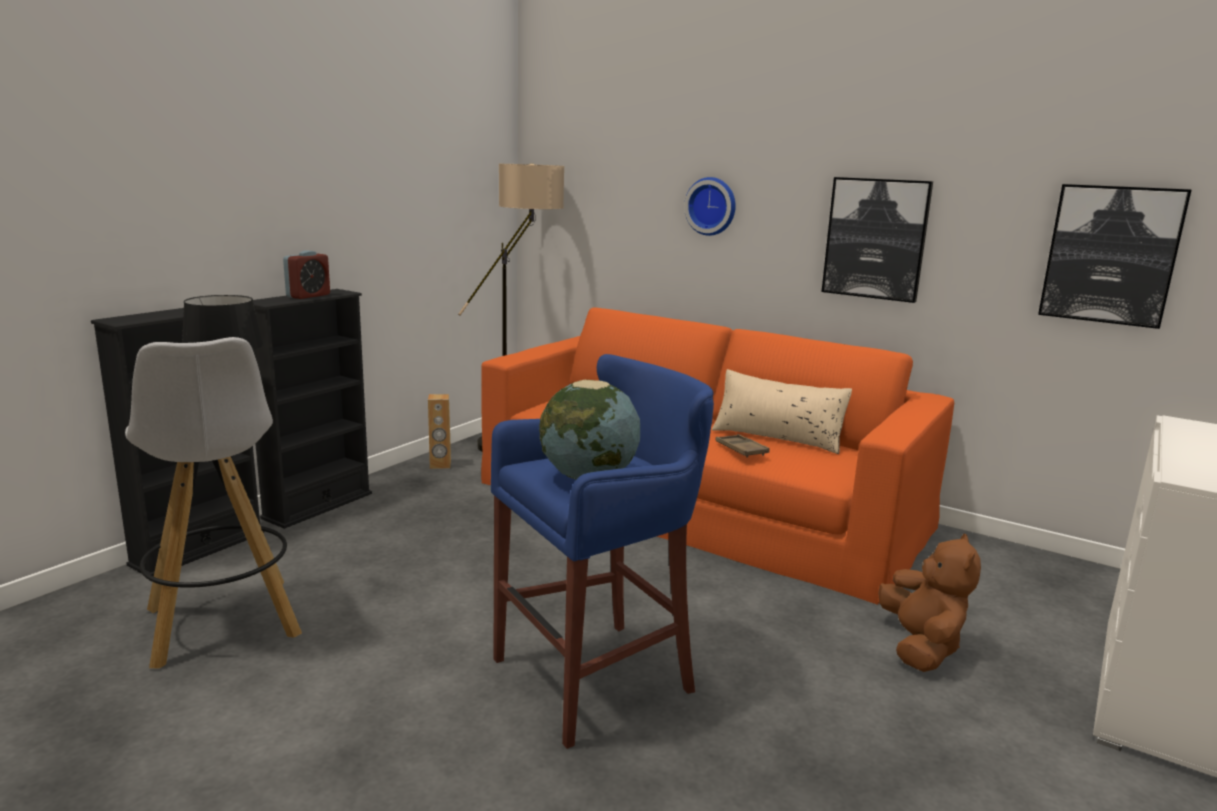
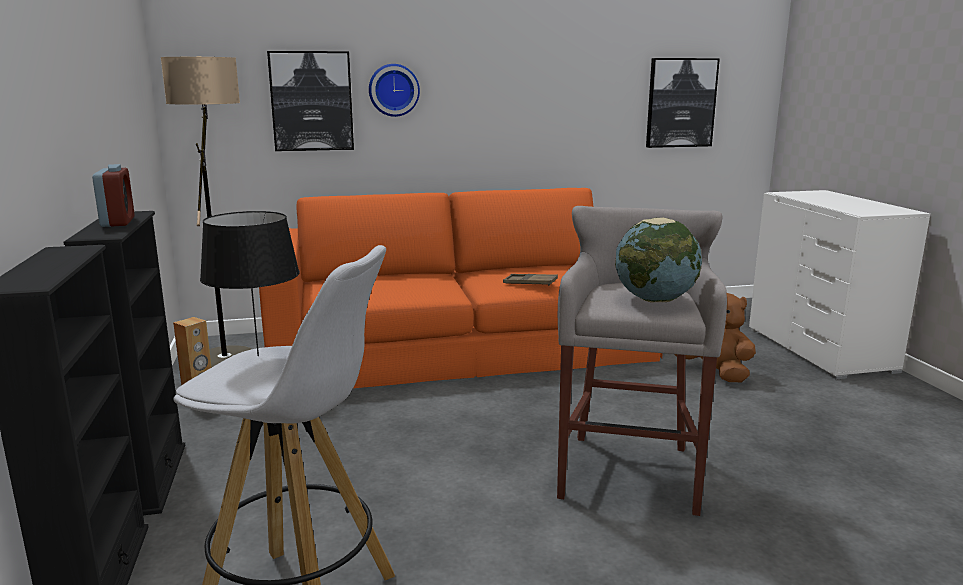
camera: 45 degrees left, 0 degrees up
blue stool [491,354,714,749] -> grey stool [557,206,727,516]
beige pillow [712,369,852,454] -> none
picture [822,177,933,303] -> picture moved to [267,51,354,151]

